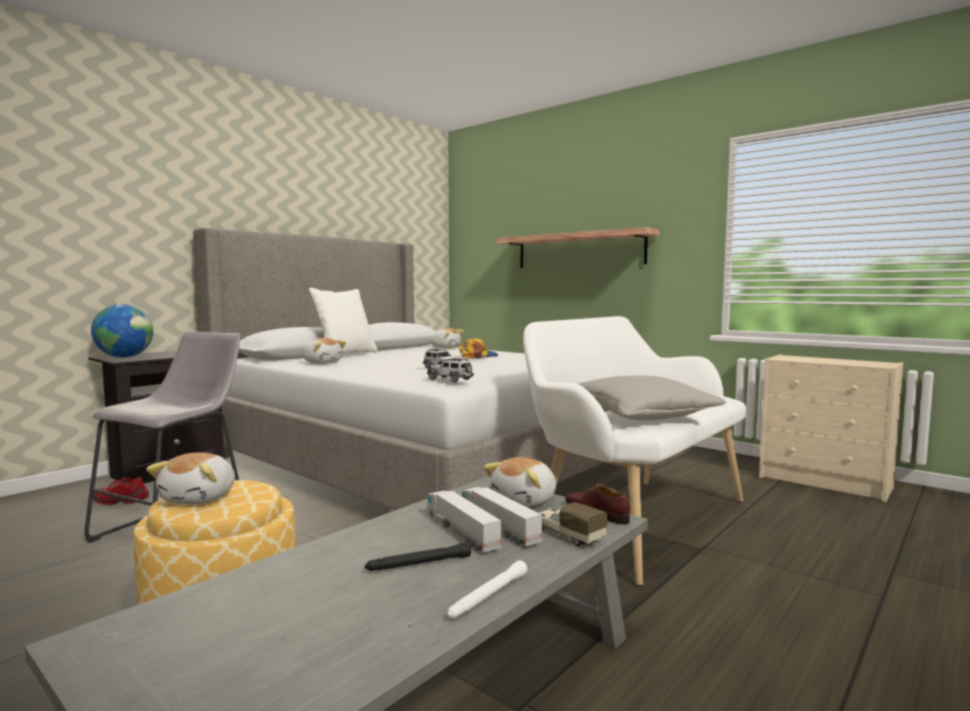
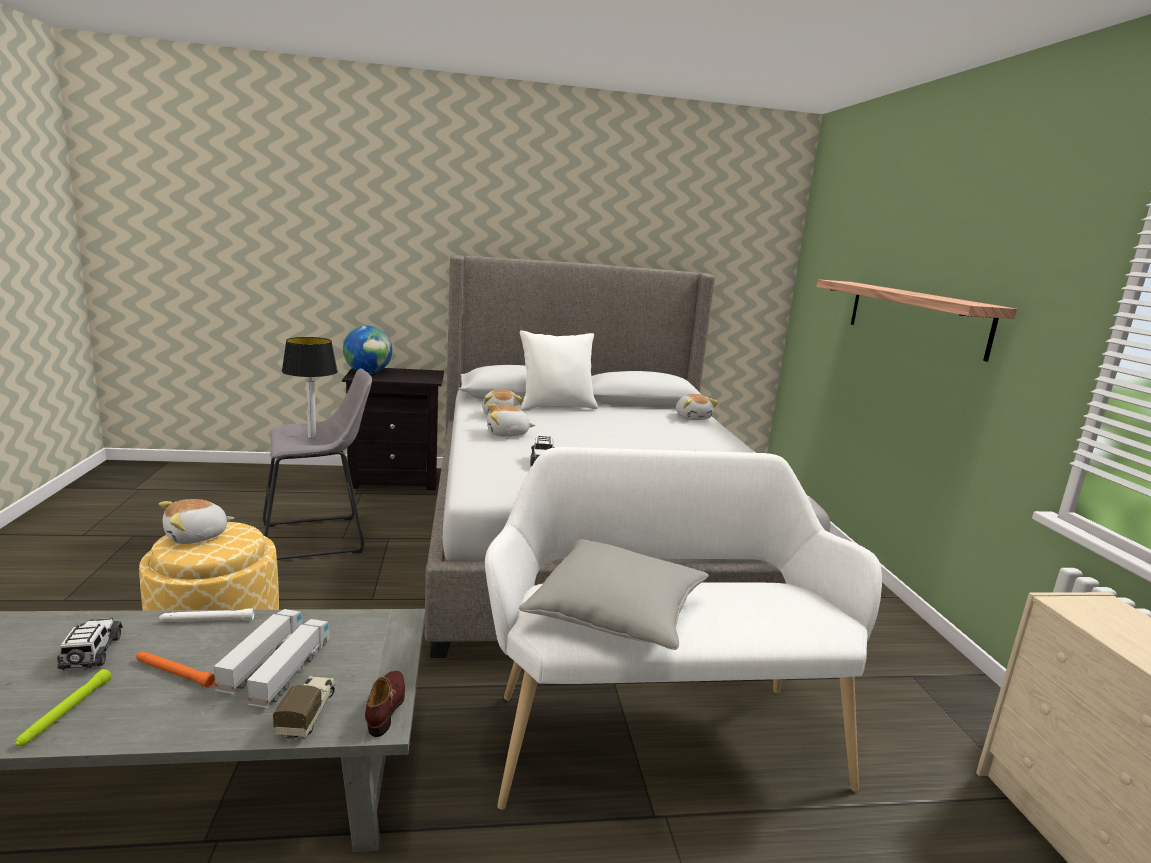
camera: 40 degrees right, 10 degrees up
red shoe [93,476,149,505] -> none
black flashlight [365,542,471,571] -> orange flashlight [136,652,215,688]
toy car [427,358,474,382] -> toy car moved to [57,617,123,670]
white flashlight [447,560,527,618] -> white flashlight moved to [159,608,254,622]
cap [459,338,498,358] -> none
plush toy [483,457,556,507] -> plush toy moved to [487,404,535,437]
none -> green flashlight [15,669,112,746]
none -> table lamp [282,337,338,438]

